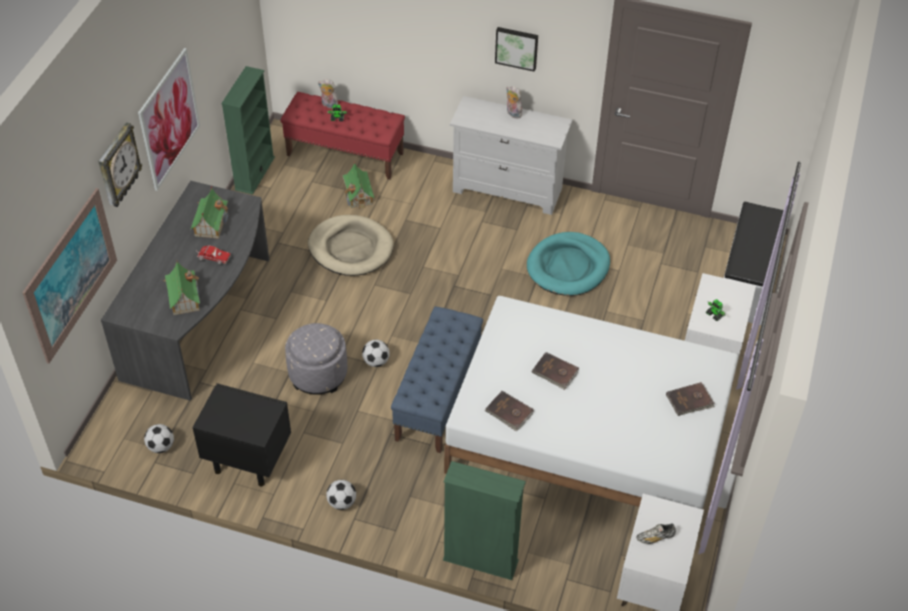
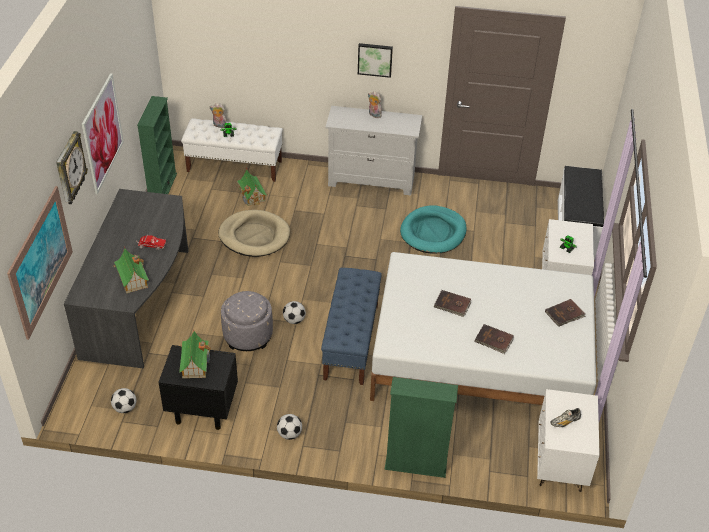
camera: 10 degrees left, 5 degrees down
toy house [191,186,229,239] -> toy house moved to [179,331,211,378]
red bench [281,92,405,180] -> white bench [181,118,283,182]
brown book [485,391,534,431] -> brown book moved to [474,324,514,354]

